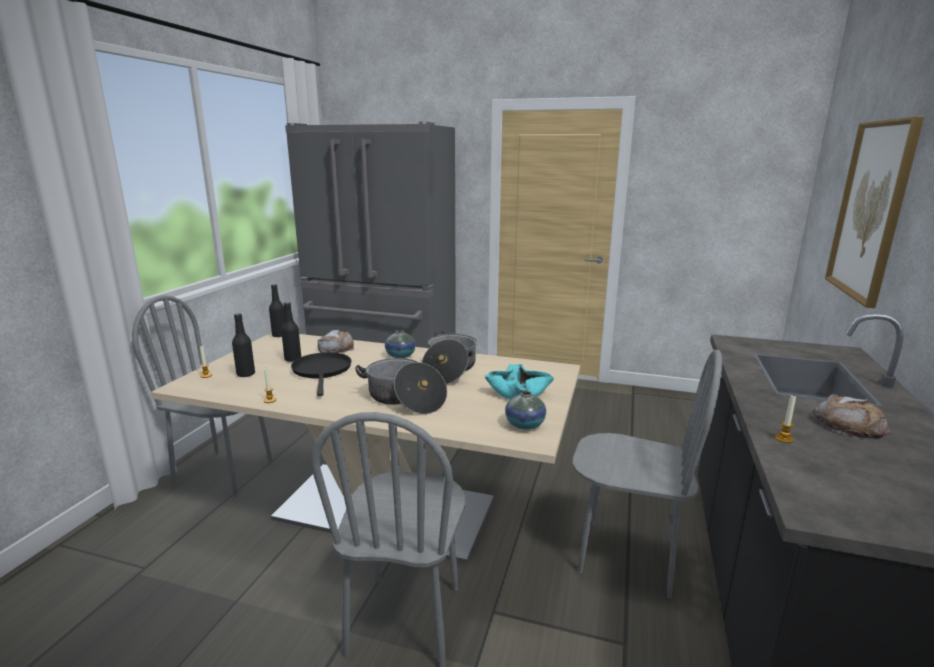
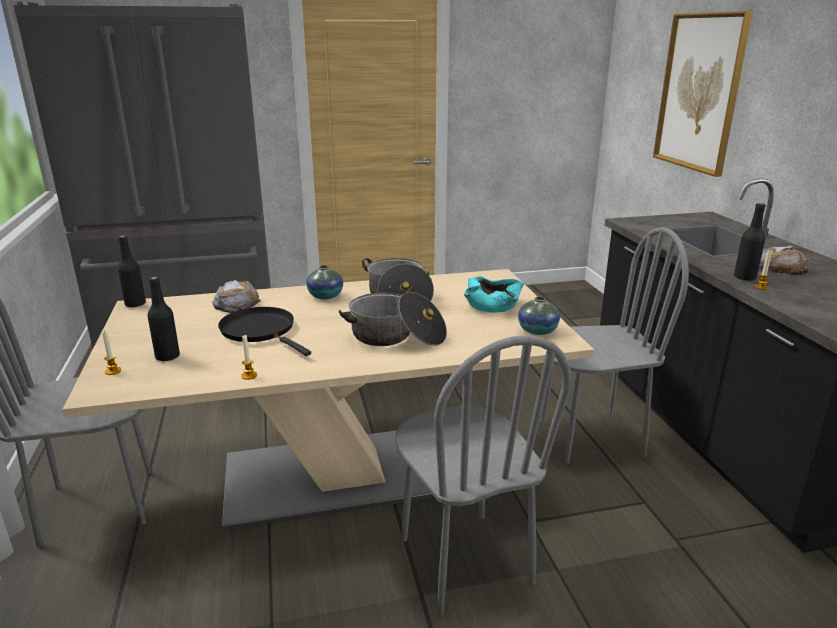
camera: 30 degrees left, 5 degrees up
black bottle [281,302,301,362] -> black bottle moved to [734,203,766,281]

